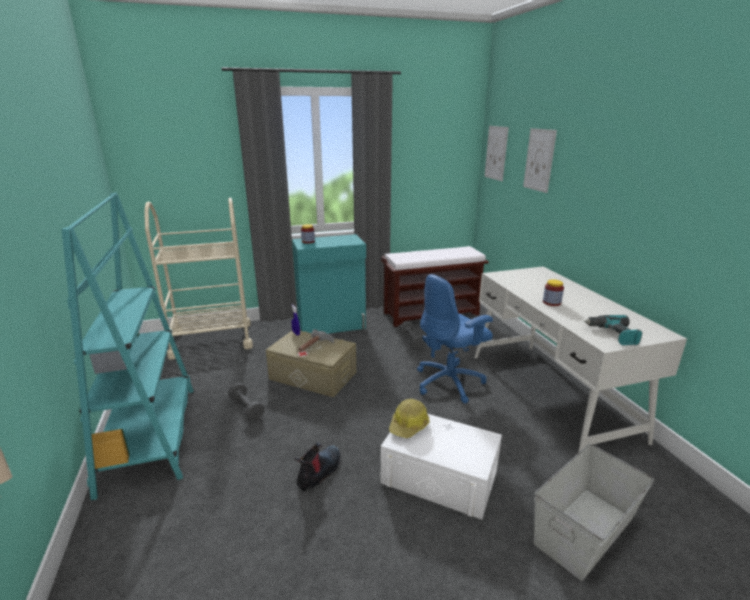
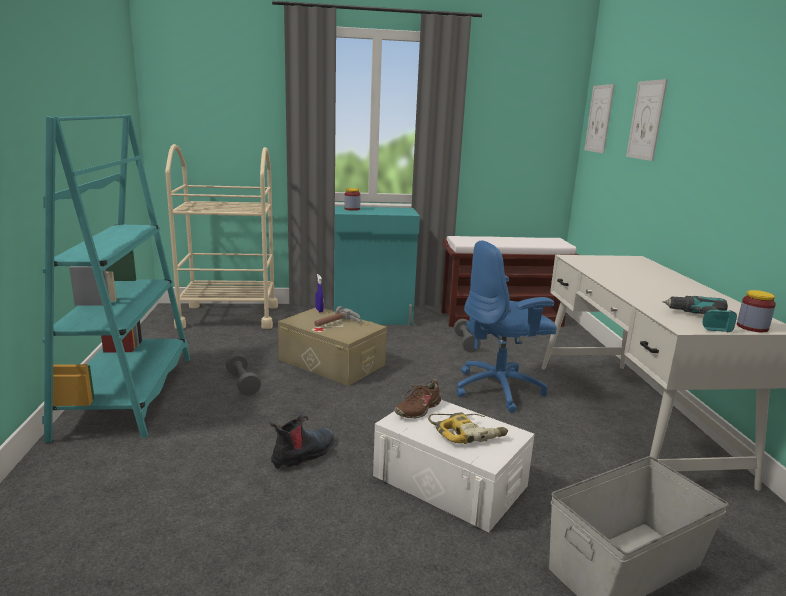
camera: 10 degrees right, 5 degrees down
hard hat [389,399,429,438] -> brown shoe [394,379,443,418]
jar [543,279,564,306] -> jar moved to [737,290,776,332]
none -> power drill [428,412,508,444]

